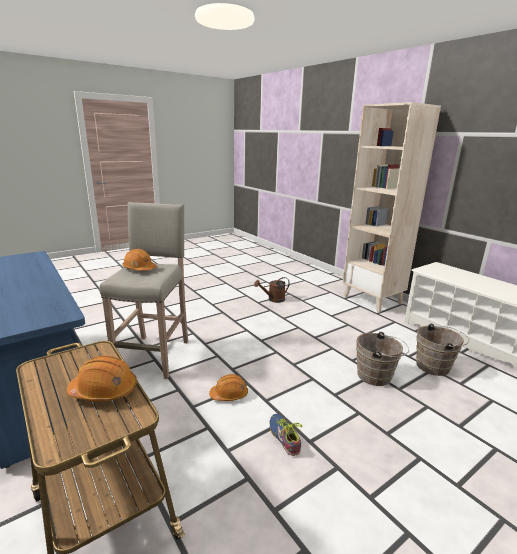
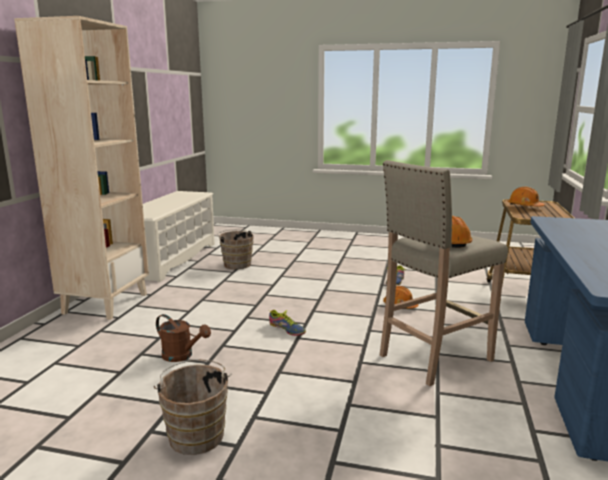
camera: 130 degrees left, 5 degrees down
brown bucket [356,332,409,386] -> brown bucket moved to [154,359,232,455]
none -> shoe [269,310,306,336]

